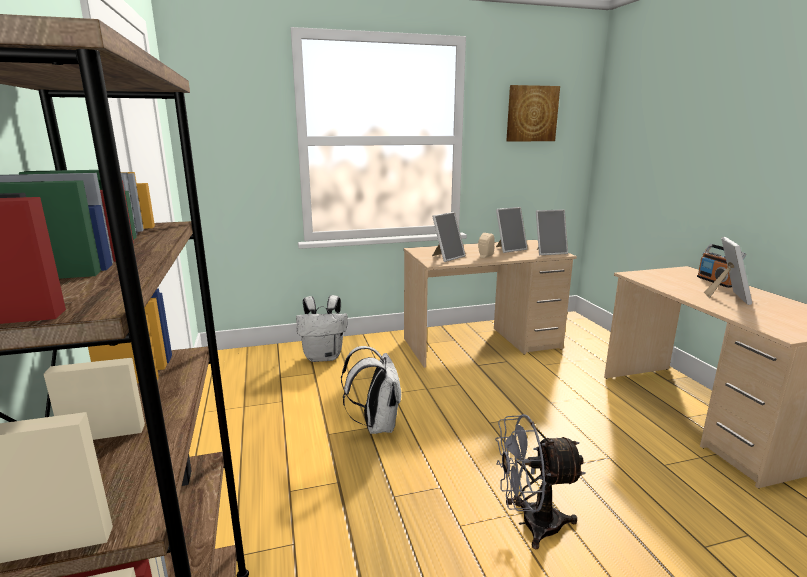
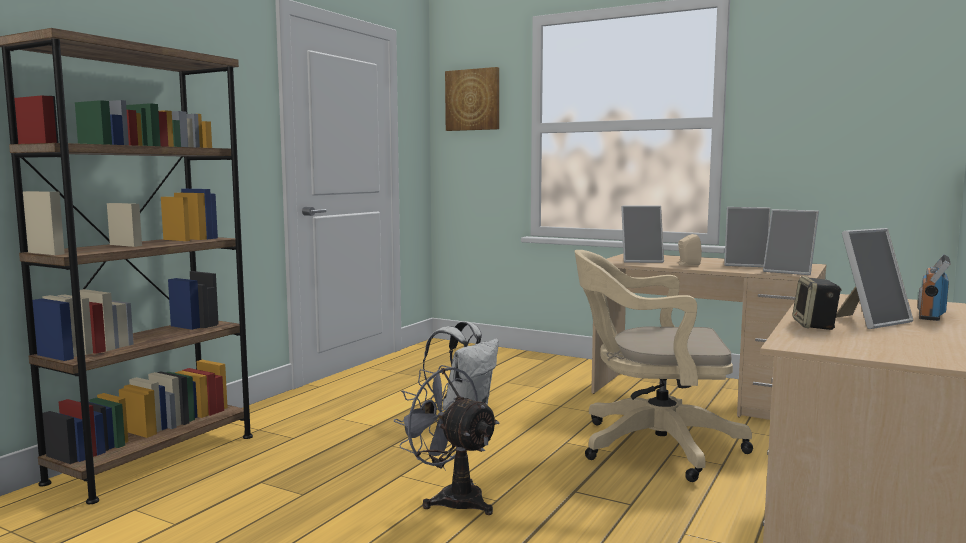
camera: 45 degrees right, 10 degrees down
white backpack [296,295,348,362] -> none
picture [506,85,560,142] -> picture moved to [445,67,499,131]
none -> beige office chair [574,250,753,482]
none -> speaker [793,276,842,330]

